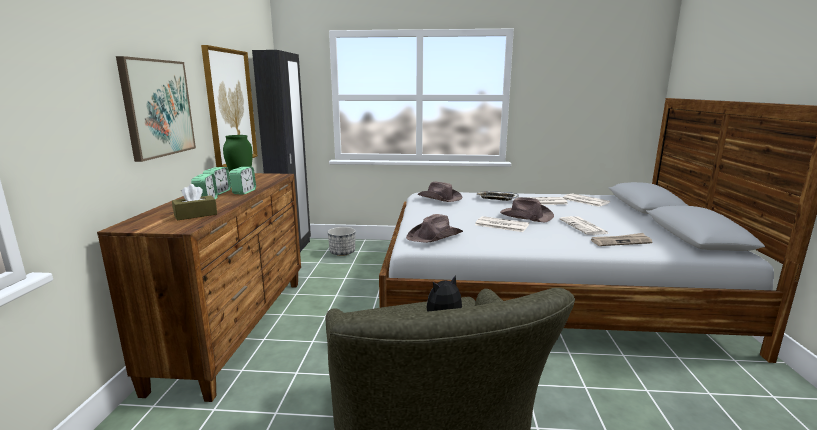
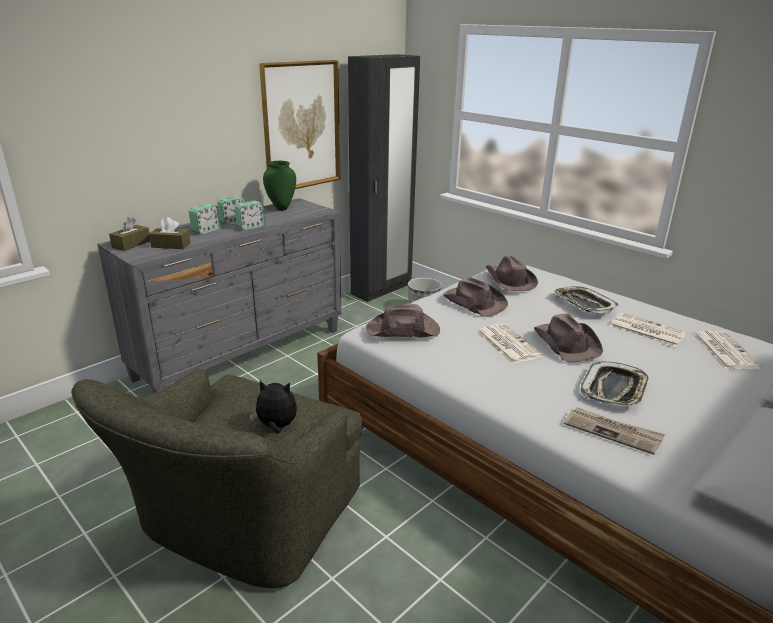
camera: 40 degrees right, 10 degrees up
brown dresser [97,173,301,402] -> grey dresser [97,198,341,394]
picture [116,56,196,162] -> none
newspaper [559,216,610,235] -> tray [581,361,649,406]
none -> brown tissue box [109,217,150,251]
none -> brown hat [442,277,508,317]

